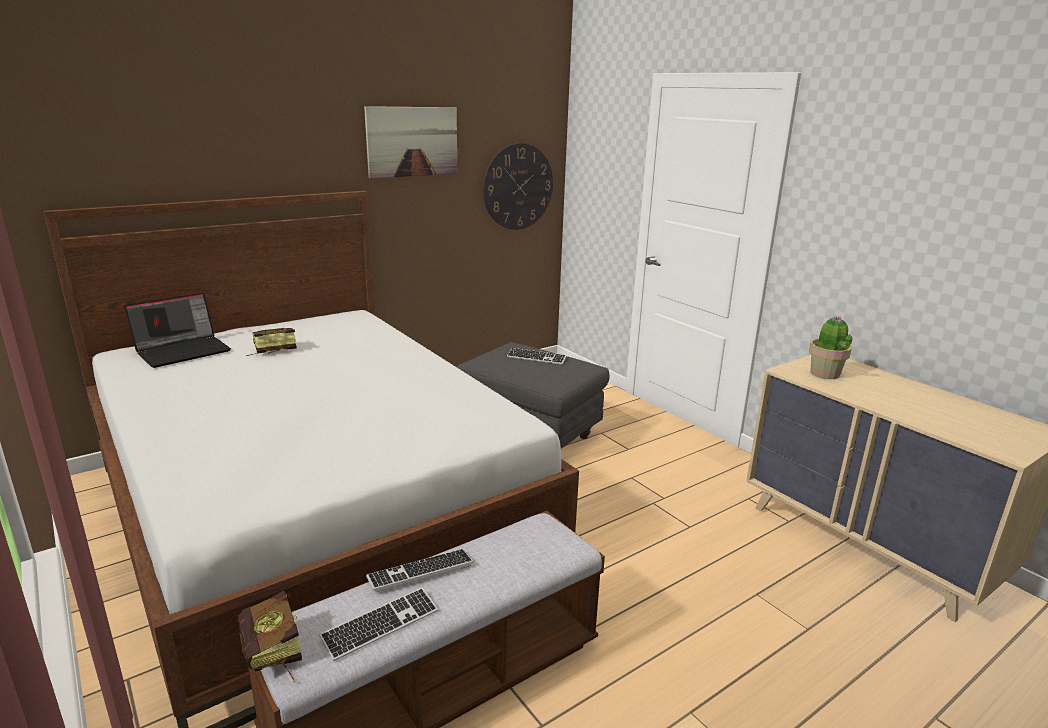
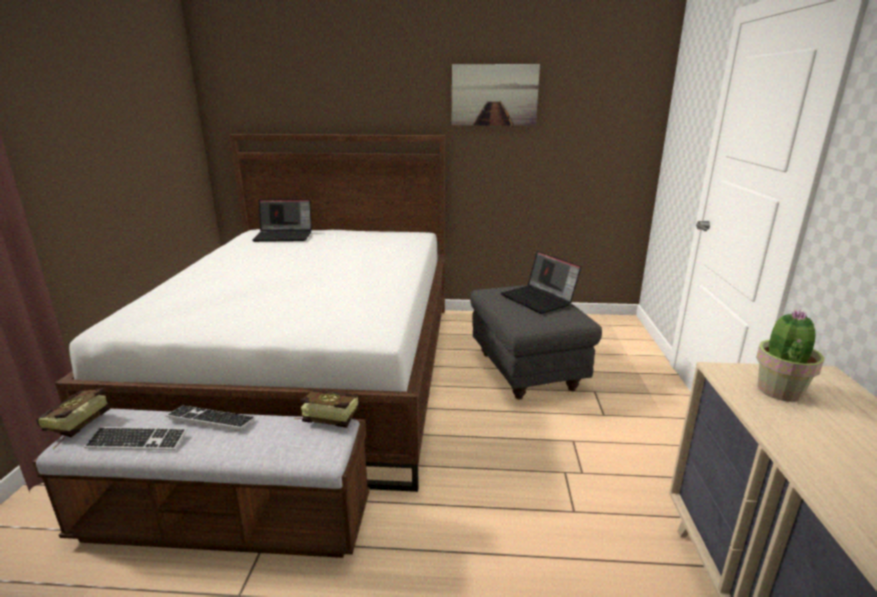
camera: 40 degrees right, 0 degrees up
book [246,328,297,356] -> book moved to [294,390,359,428]
wall clock [483,143,553,230] -> none
keyboard [507,348,567,364] -> laptop [500,251,581,314]

